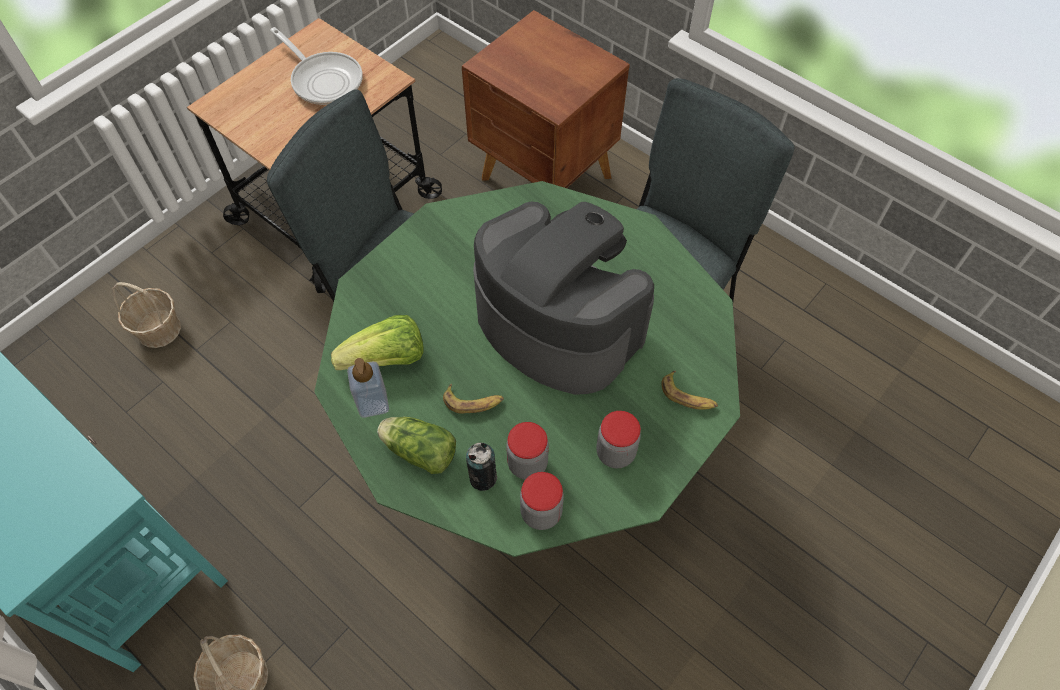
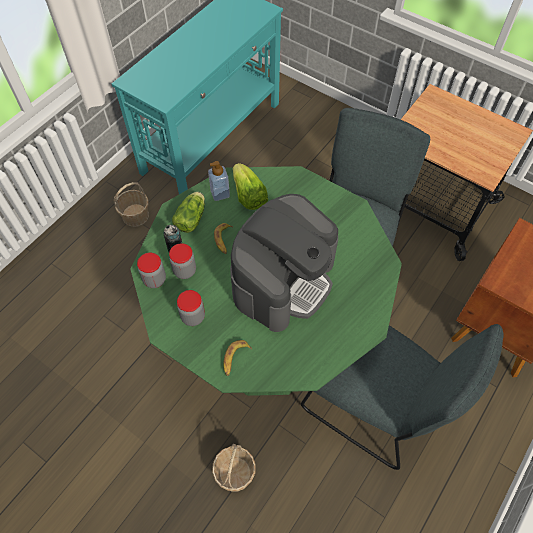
camera: 85 degrees right, 0 degrees up
basket [112,282,181,348] -> basket moved to [212,444,256,492]
frying pan [270,27,363,105] -> none

